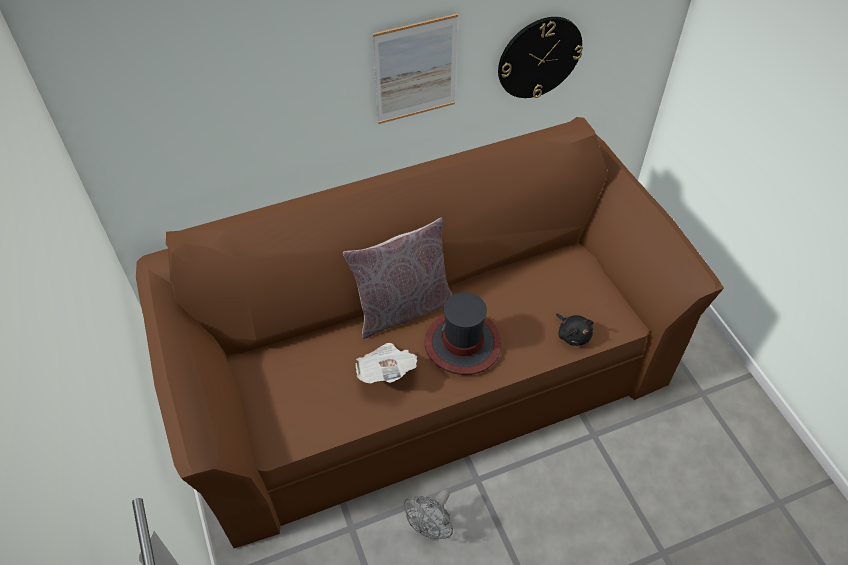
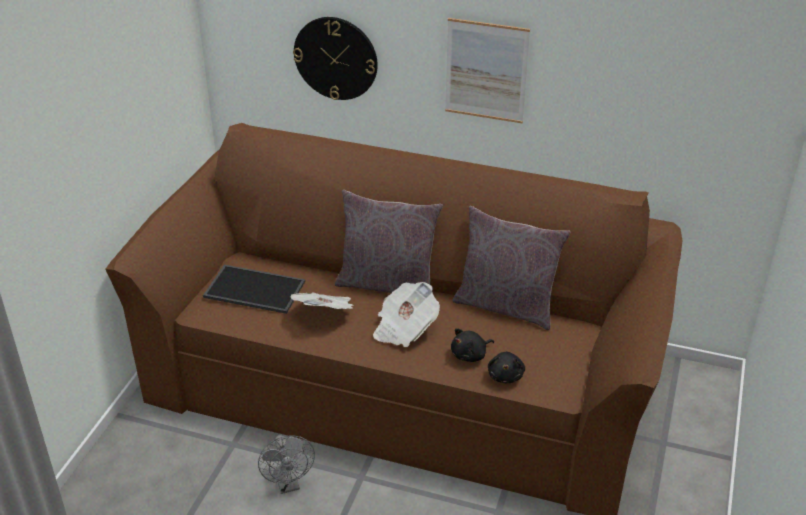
camera: 40 degrees right, 15 degrees down
grey fan [404,489,453,541] -> grey fan turned 90 degrees counterclockwise [258,435,315,494]
hat [425,292,502,375] -> newspaper [373,282,440,347]
wall clock [498,17,583,98] -> wall clock moved to [293,17,378,100]
none -> tray [203,265,305,314]
none -> black plush toy [451,328,494,362]
none -> grey pillow [453,206,570,330]

